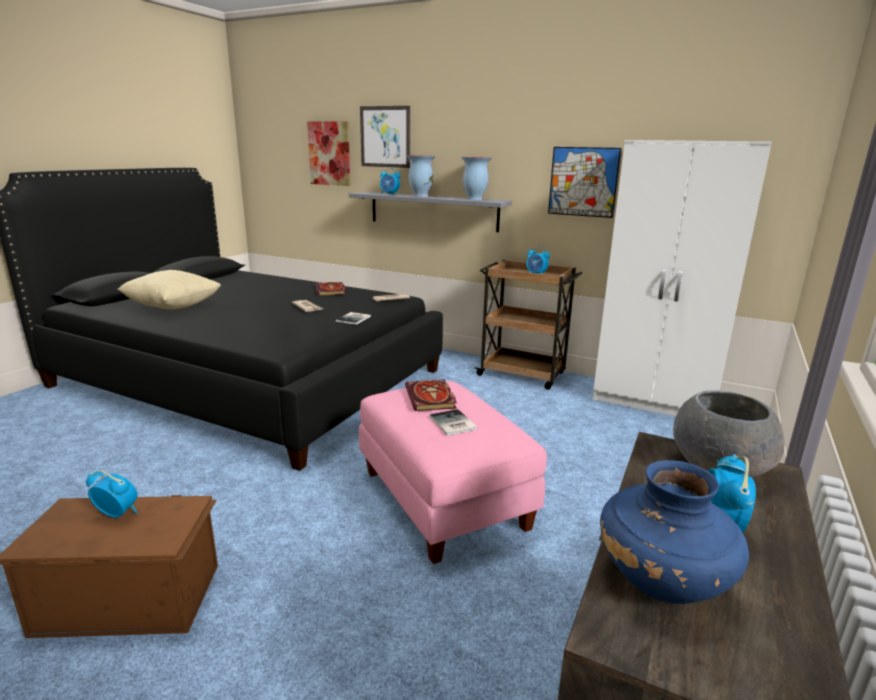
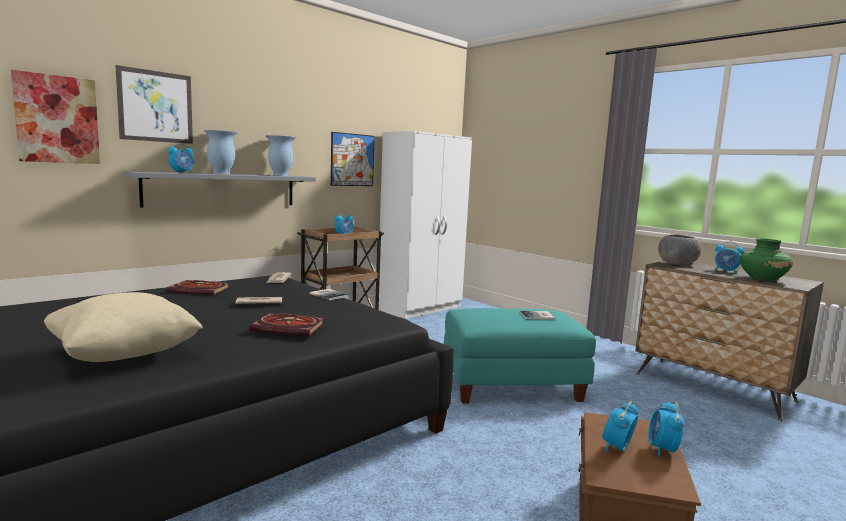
camera: 70 degrees left, 10 degrees down
pink ottoman [359,381,547,564] -> turquoise ottoman [444,308,596,404]
book [405,379,457,411] -> book moved to [249,313,325,336]
blue vase [600,460,749,604] -> green vase [740,238,793,281]
none -> alarm clock [648,401,684,456]

